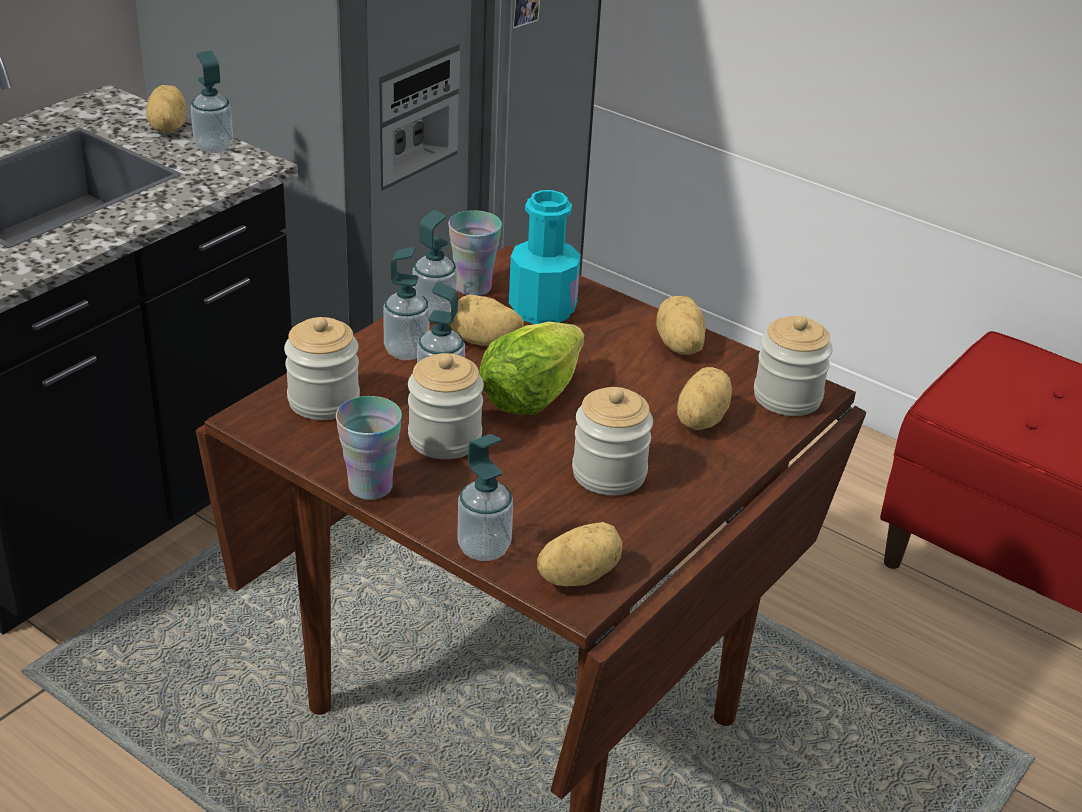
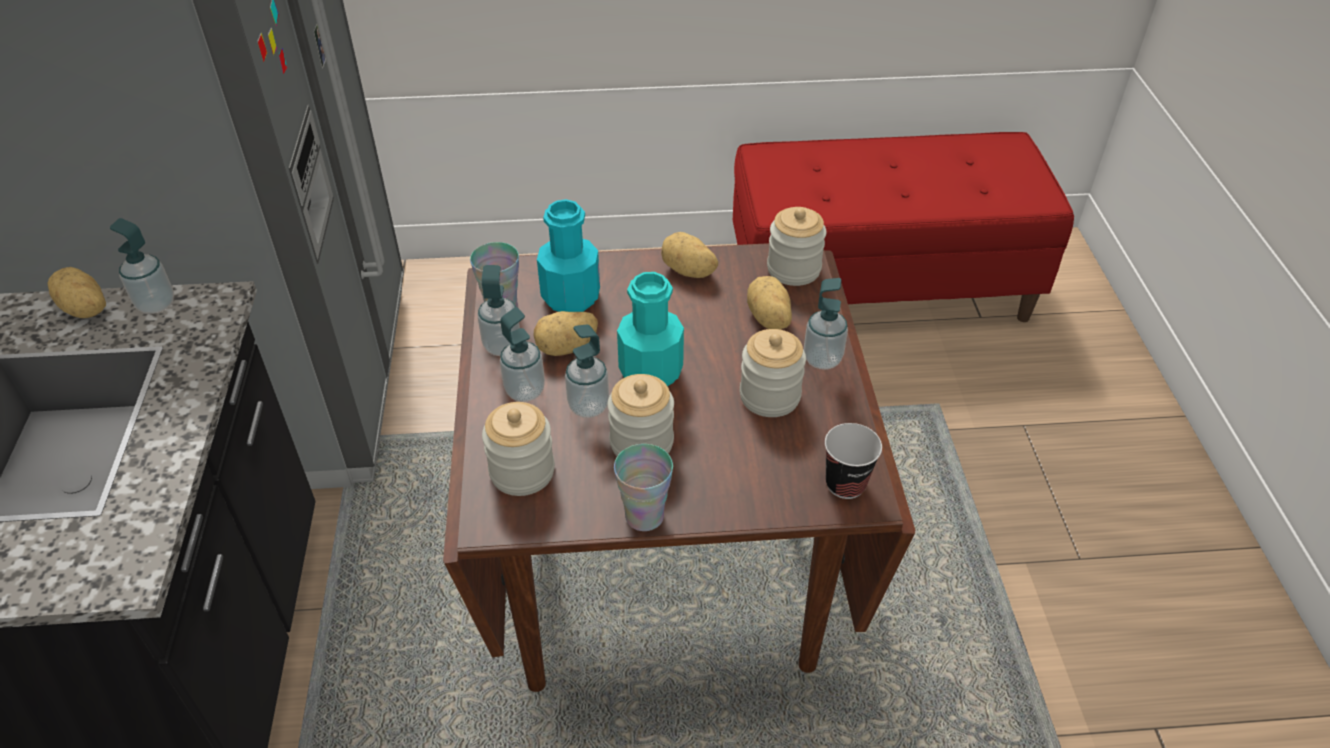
camera: 40 degrees left, 10 degrees up
soap dispenser [458,434,513,561] -> soap dispenser moved to [804,278,848,369]
lettuce [479,321,585,415] -> turquoise bottle [617,272,684,386]
potato [537,522,622,586] -> cup [825,423,882,499]

